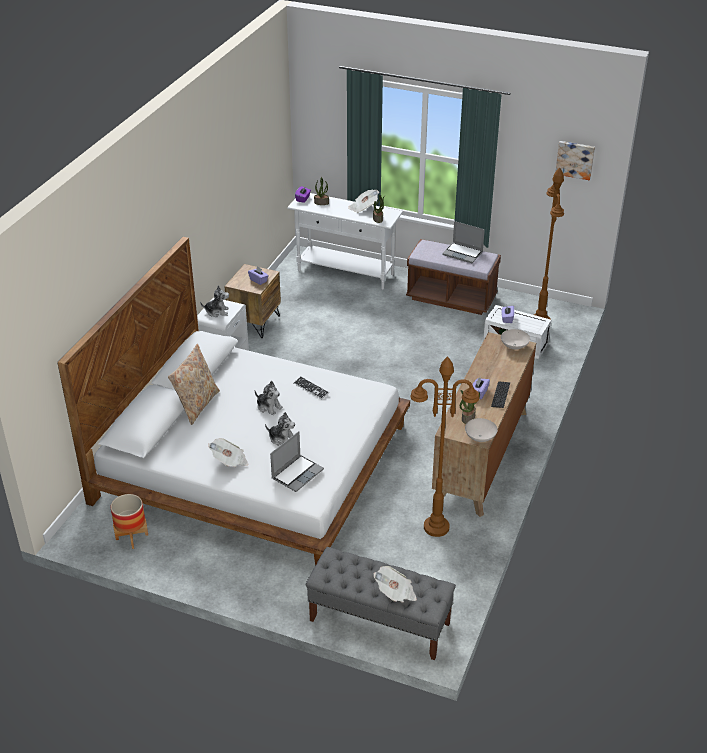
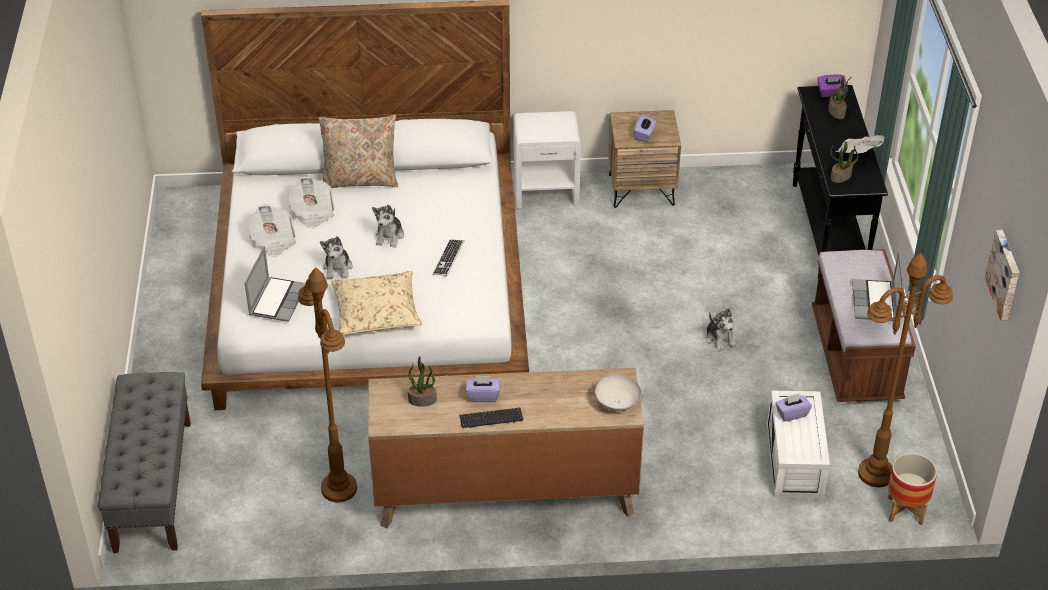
camera: 65 degrees right, 5 degrees up
planter [111,494,148,549] -> planter moved to [888,453,937,525]
plush toy [200,285,229,317] -> plush toy moved to [705,308,737,352]
laptop [270,431,324,492] -> laptop turned 90 degrees counterclockwise [245,246,306,322]
white console table [287,193,403,289] -> black console table [793,85,888,277]
newspaper [374,566,417,603] -> newspaper moved to [289,176,335,229]
white bowl [465,418,498,442] -> none
none -> beige pillow [331,271,422,335]

